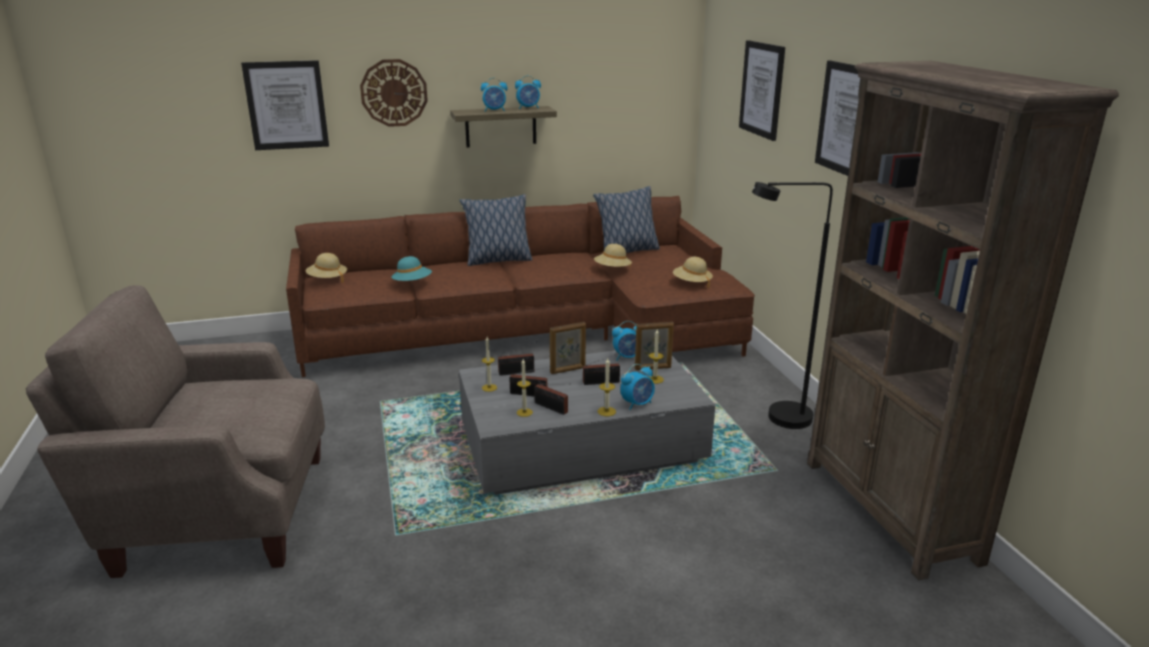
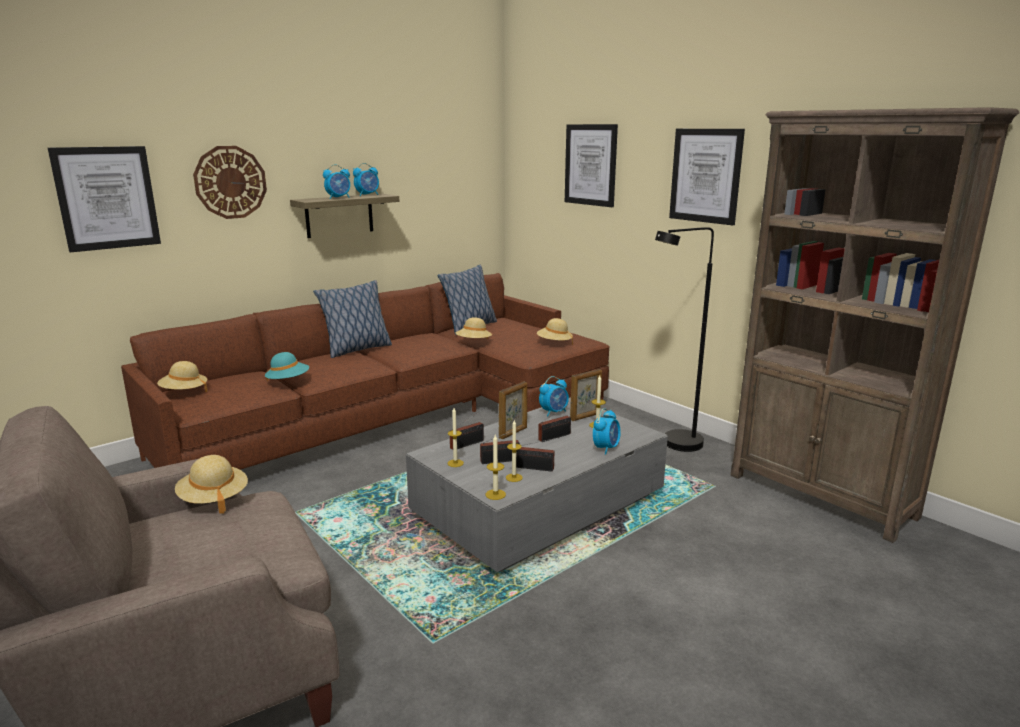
camera: 25 degrees left, 5 degrees down
candle [598,358,616,416] -> candle moved to [486,435,506,500]
none -> beige hat [175,455,248,514]

